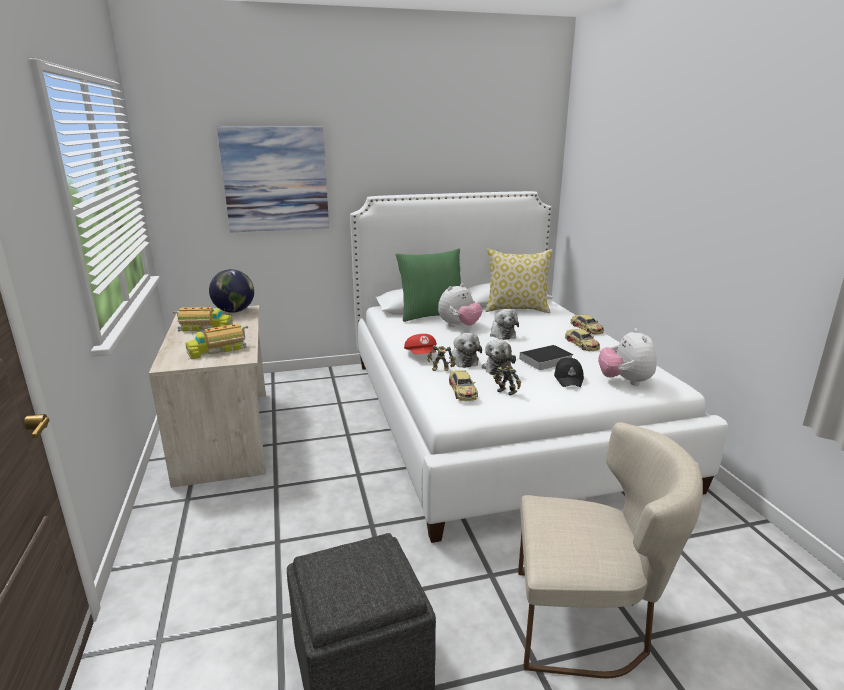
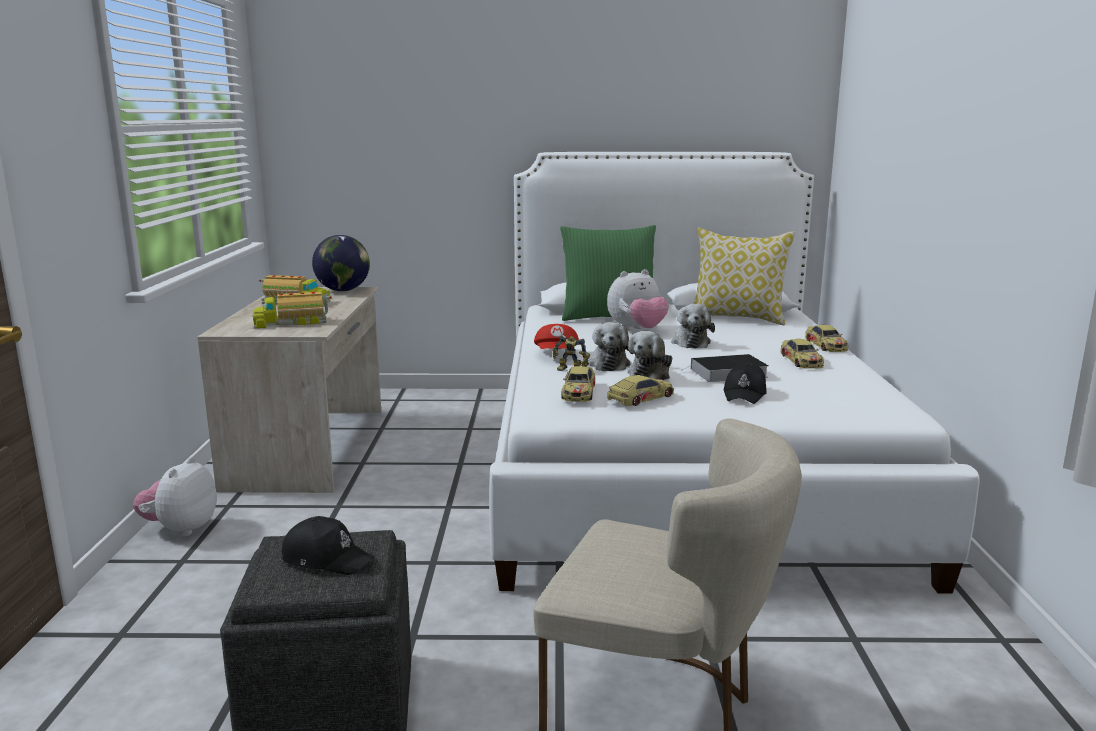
camera: 15 degrees right, 5 degrees down
picture [217,127,329,232] -> none
toy robot [493,366,521,396] -> toy car [607,375,674,406]
plush toy [598,328,657,386] -> plush toy moved to [133,457,217,537]
none -> black cap [282,516,374,575]

